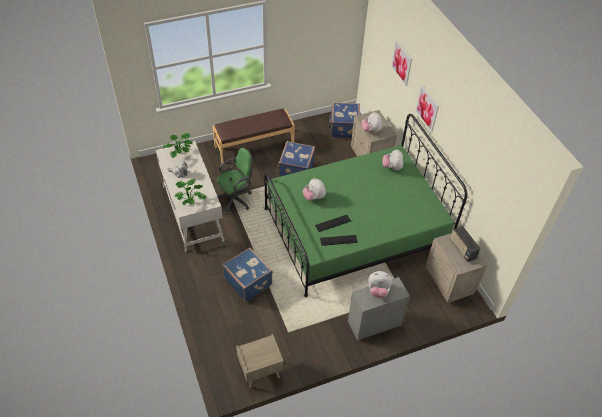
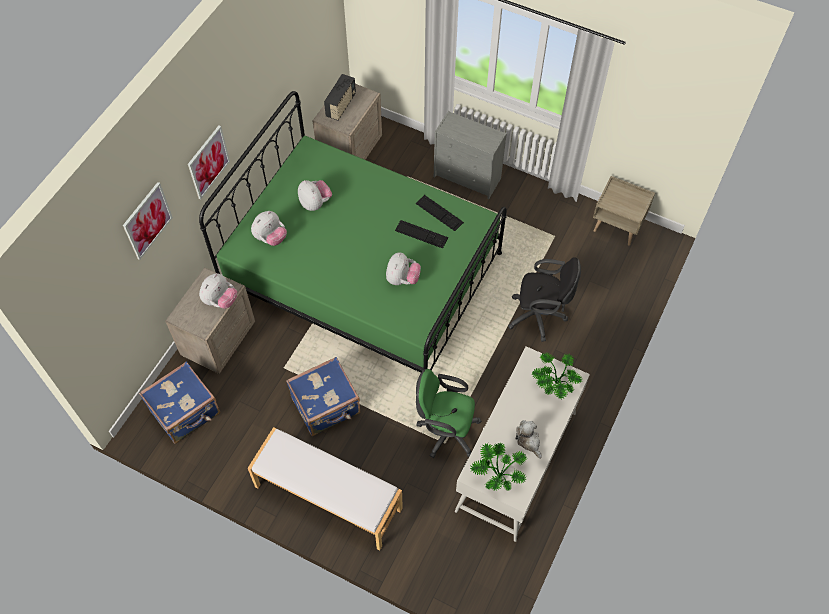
camera: 130 degrees left, 10 degrees up
brown bench [213,109,295,163] -> white bench [248,427,403,551]
blue suitcase [223,247,273,302] -> black office chair [508,257,581,342]
plush toy [368,271,392,298] -> plush toy moved to [298,180,332,211]

